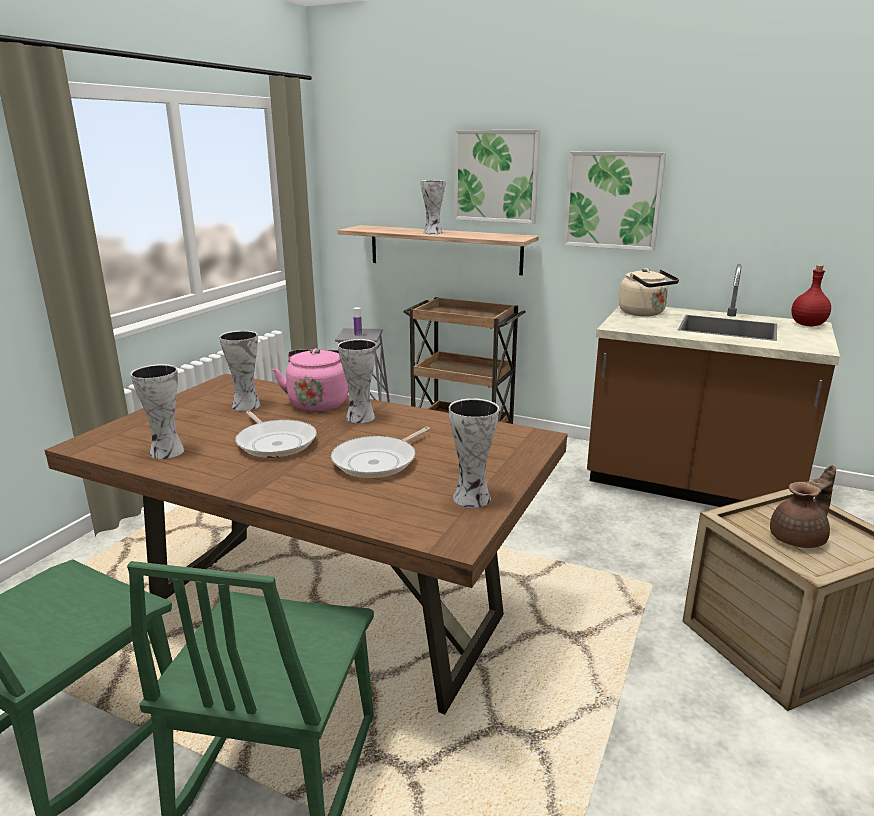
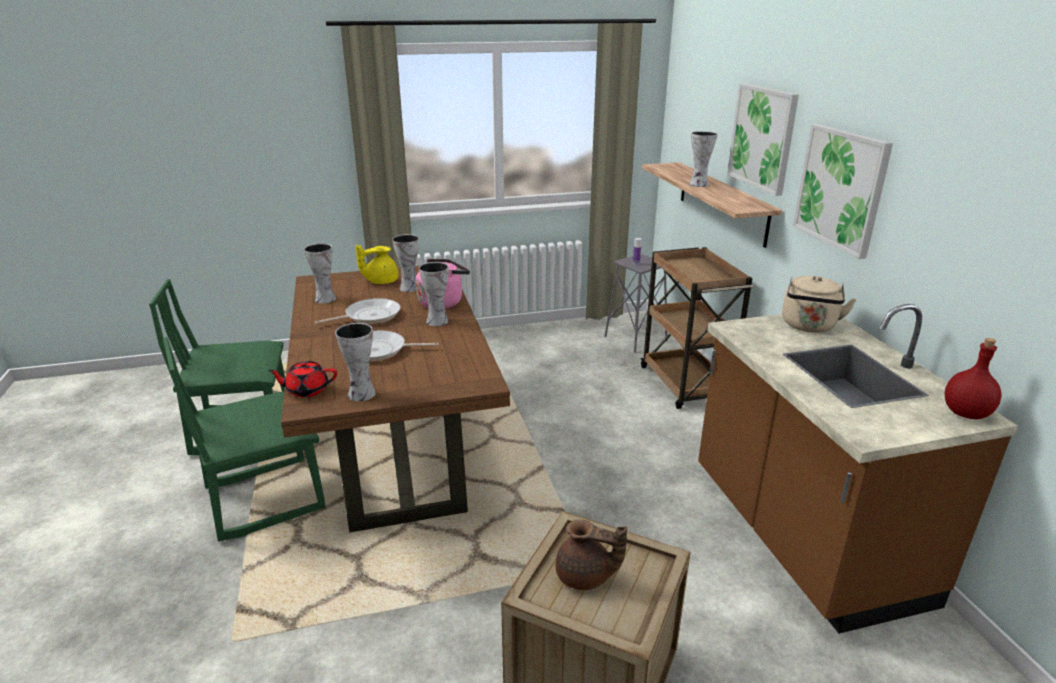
camera: 50 degrees right, 5 degrees up
frying pan [235,411,317,458] -> frying pan turned 135 degrees counterclockwise [315,298,401,324]
none -> red teapot [268,361,337,397]
none -> yellow teapot [355,245,398,284]

